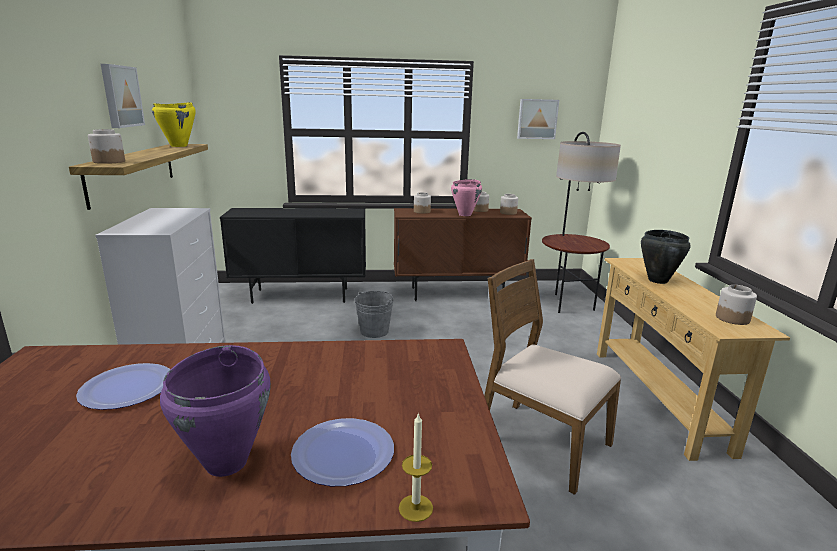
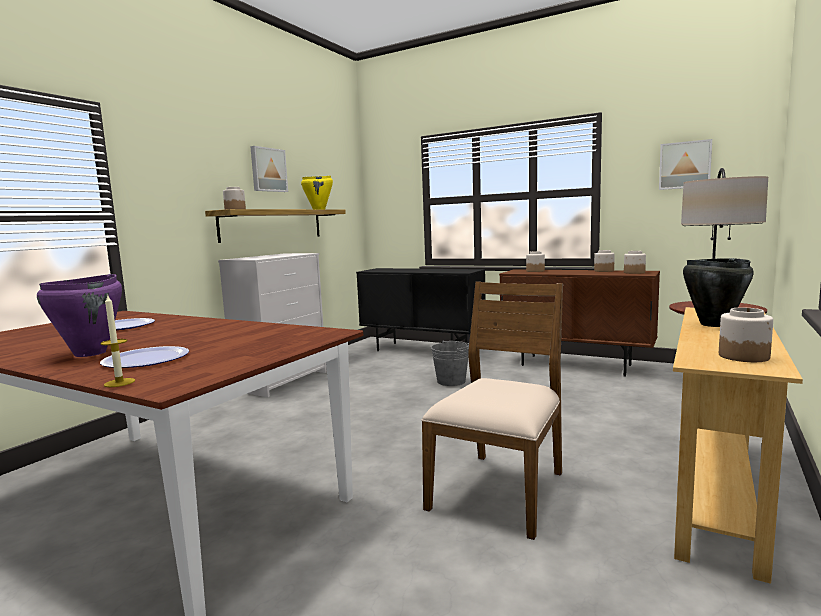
camera: 35 degrees right, 10 degrees down
pink cooking pot [451,179,482,216] -> none
brown chair [484,259,621,495] -> brown chair turned 45 degrees clockwise [421,281,563,540]

